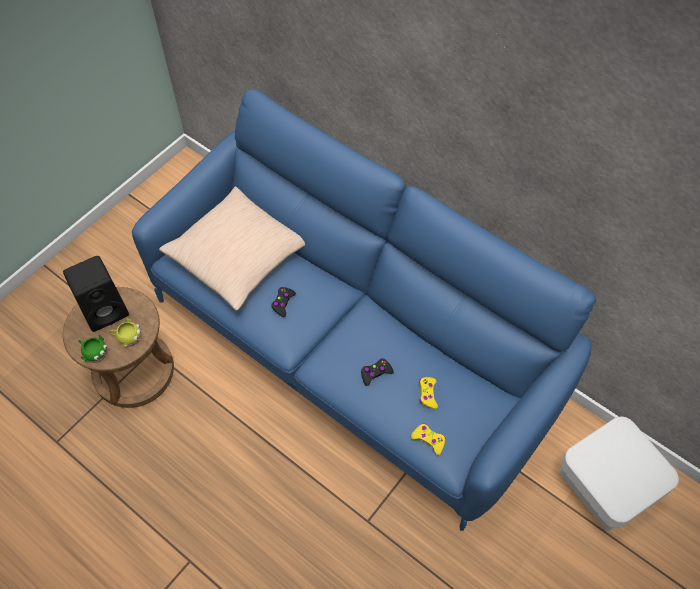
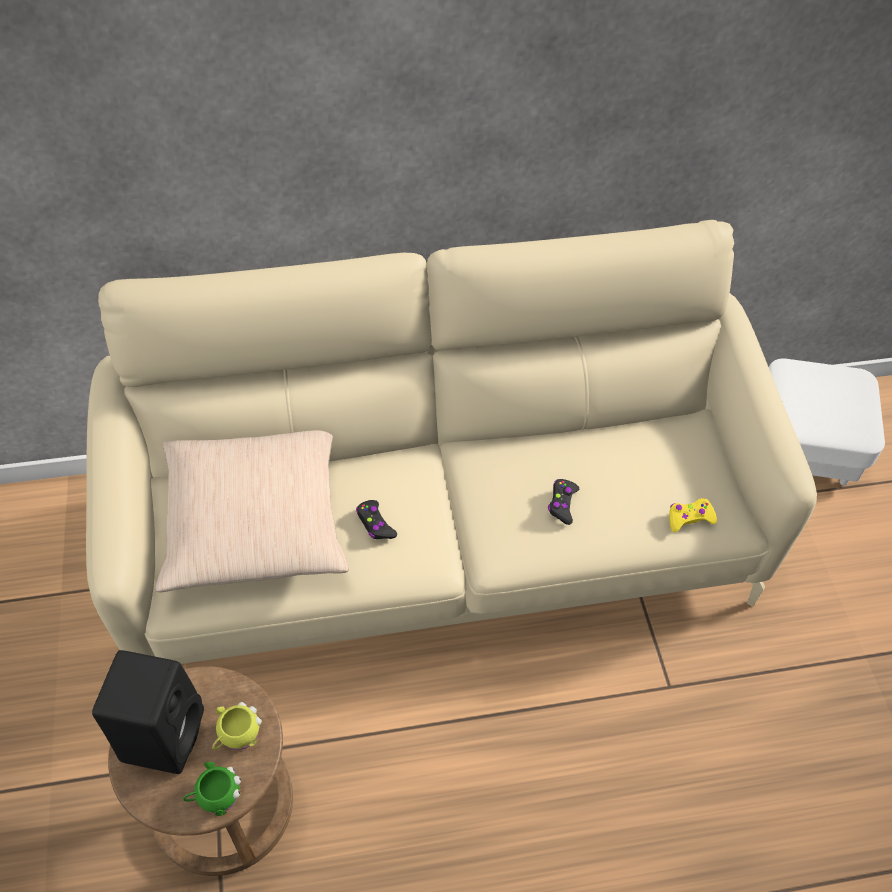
camera: 50 degrees left, 5 degrees down
blue sofa [132,89,596,531] -> beige sofa [86,220,817,664]
yellow game controller [419,377,438,409] -> none

